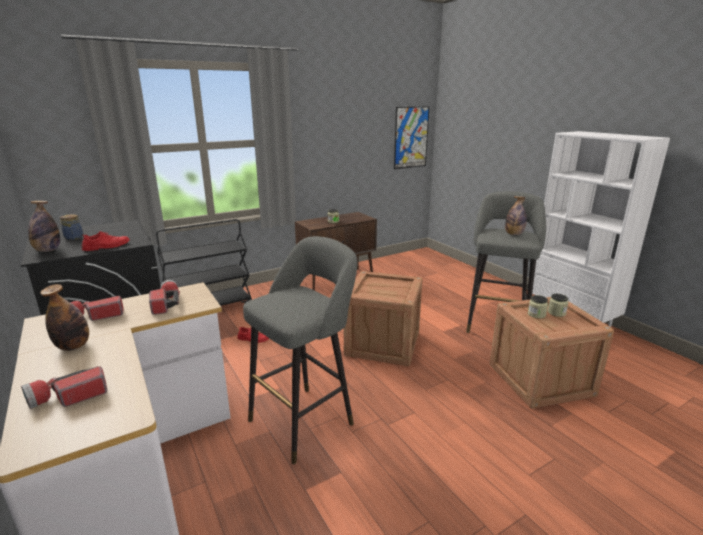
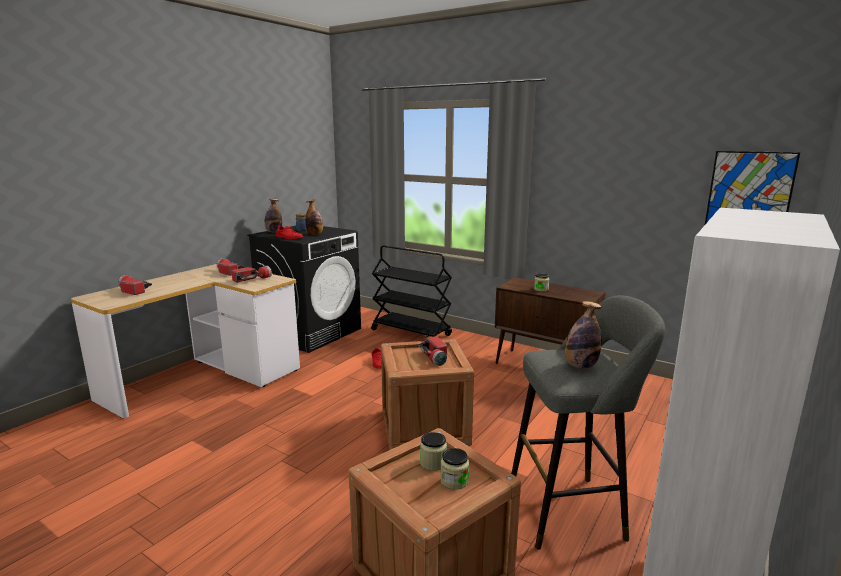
camera: 65 degrees right, 5 degrees down
bottle [40,284,89,351] -> bottle moved to [305,200,323,235]
grey stool [243,236,358,464] -> none
none -> flashlight [418,336,447,366]

